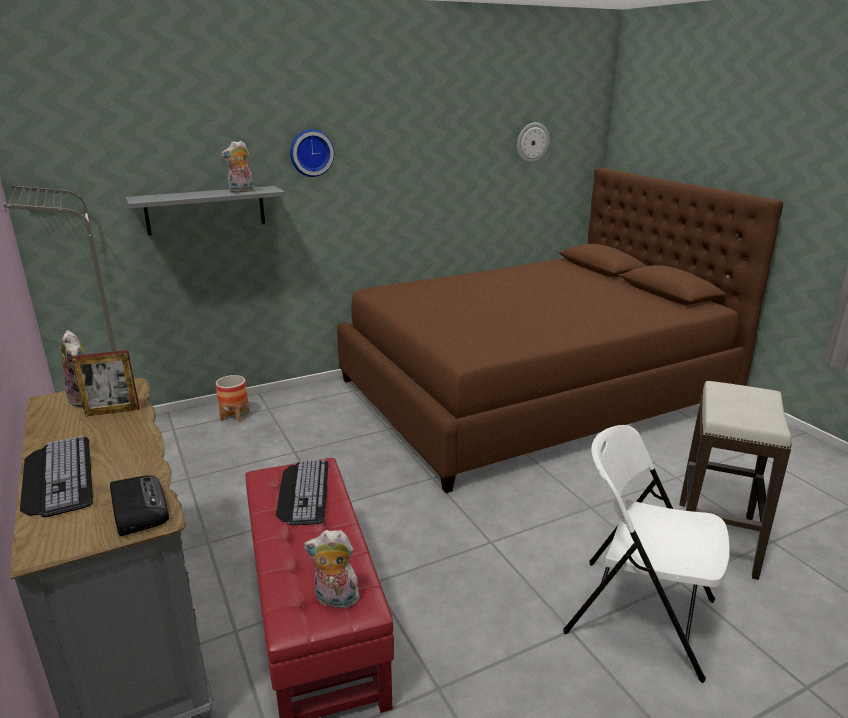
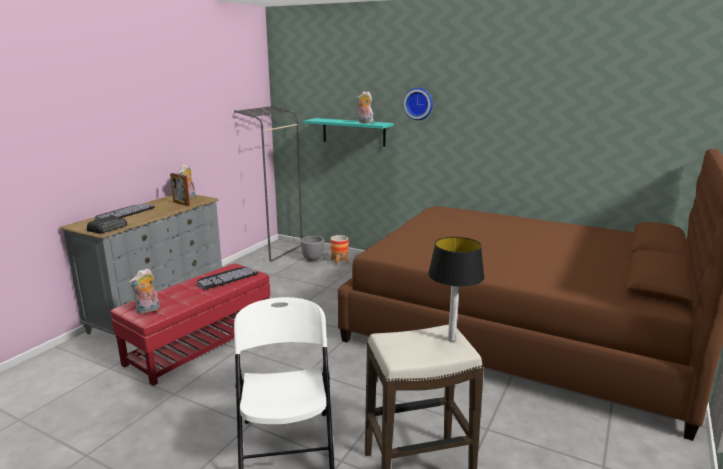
camera: 55 degrees right, 5 degrees down
grey shelf [125,186,285,235] -> turquoise shelf [304,118,394,147]
plush toy [304,530,360,609] -> plush toy turned 105 degrees counterclockwise [128,268,160,314]
wall clock [517,122,549,163] -> none
none -> grey planter [301,236,324,262]
none -> table lamp [428,237,485,342]

